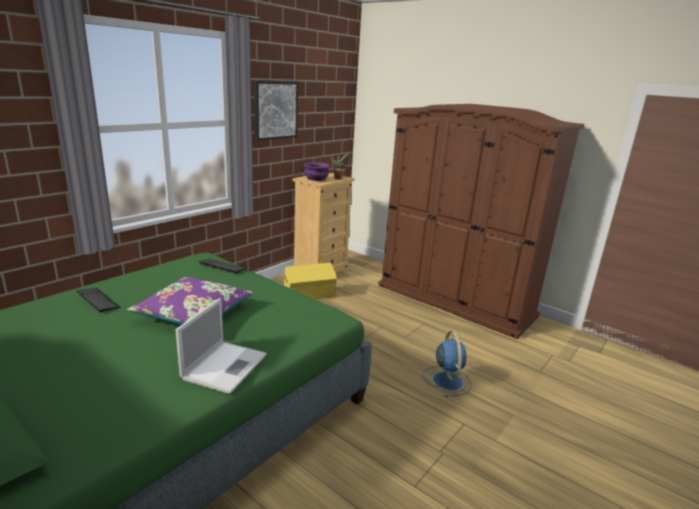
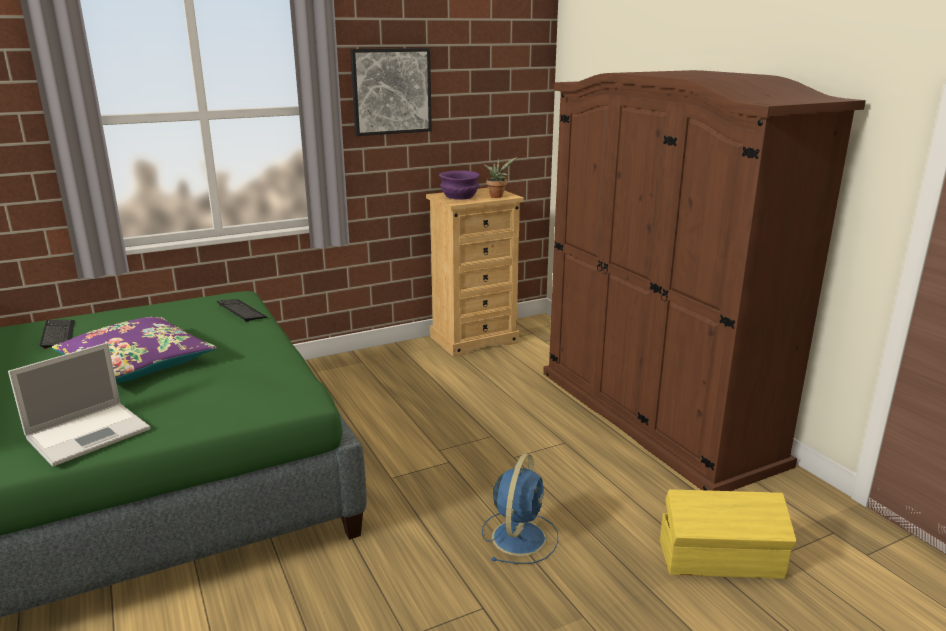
camera: 25 degrees right, 0 degrees up
yellow storage box [284,263,337,299] -> yellow storage box moved to [660,490,797,579]

